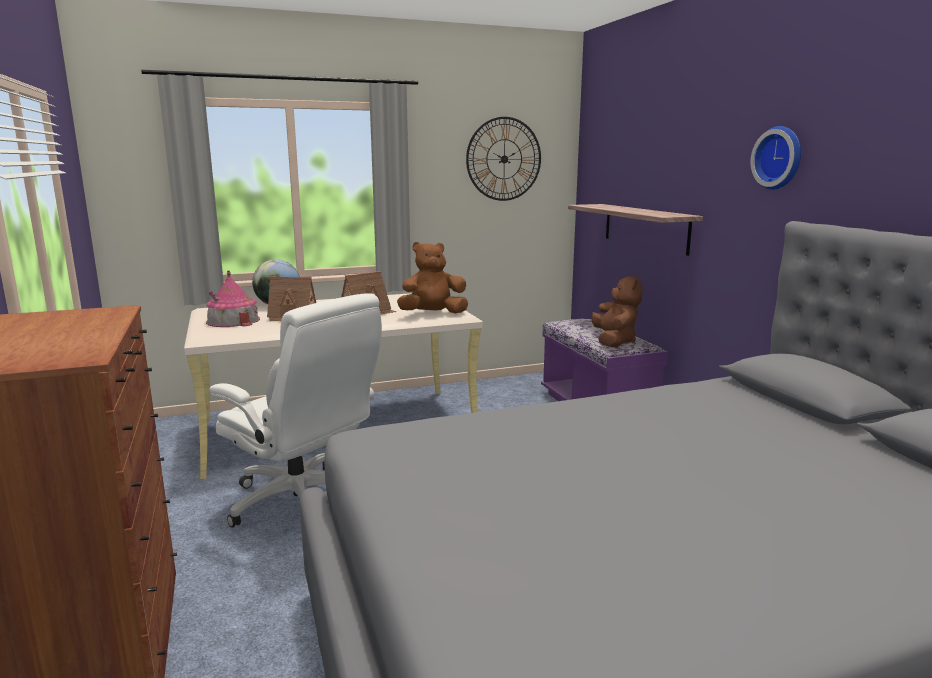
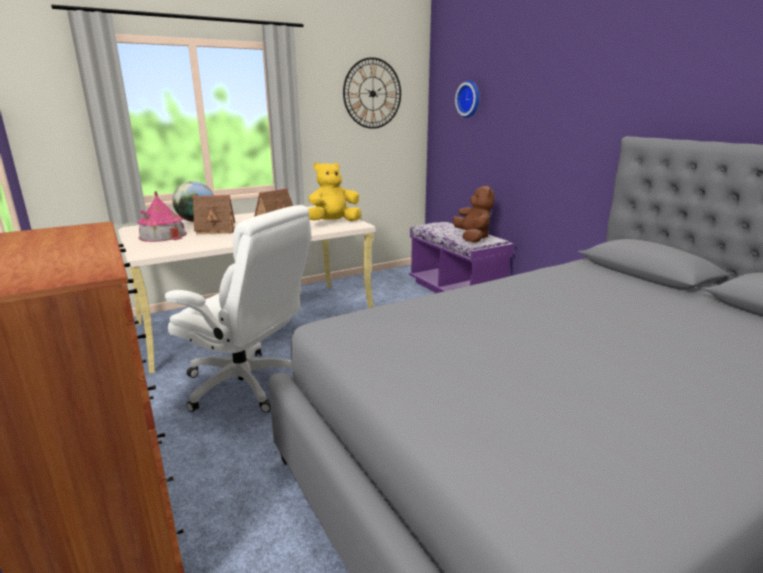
camera: 10 degrees left, 5 degrees up
brown plush toy [397,242,468,313] -> yellow plush toy [308,162,361,221]
shelf [568,204,703,256] -> none
wall clock [750,126,801,190] -> wall clock moved to [455,80,480,118]

